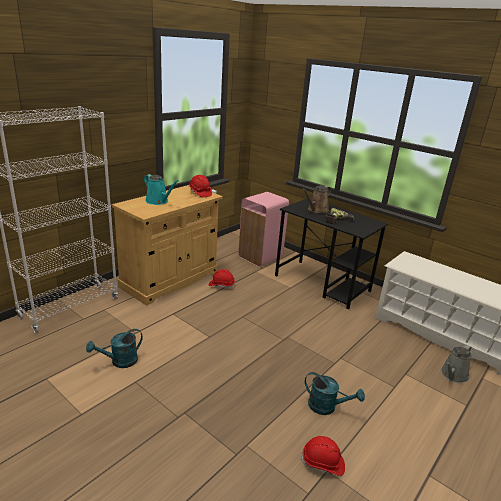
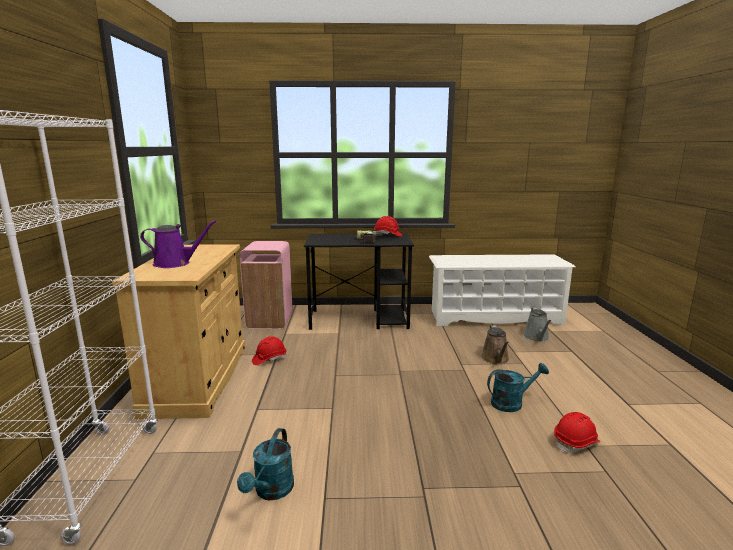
camera: 40 degrees left, 10 degrees down
turquoise watering can [144,174,178,205] -> purple watering can [140,220,217,268]
red hard hat [189,175,212,197] -> red hard hat moved to [374,216,402,237]
brown watering can [302,186,331,213] -> brown watering can moved to [481,325,509,364]

